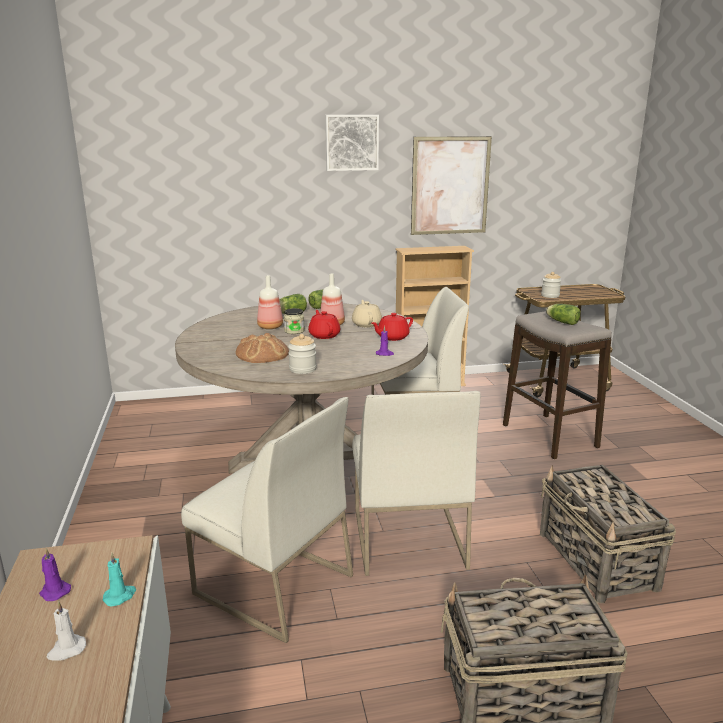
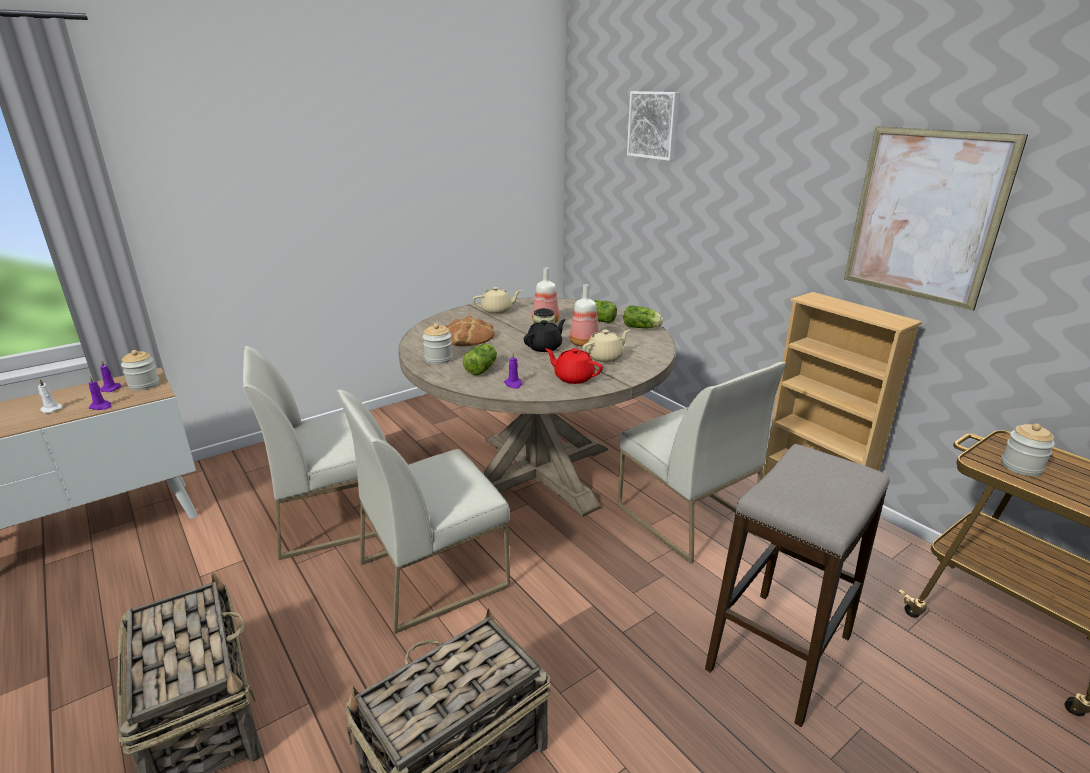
camera: 65 degrees right, 5 degrees up
turquoise candle [102,553,136,607] -> purple candle [89,376,111,410]
white chair [181,397,353,643] -> white chair turned 60 degrees clockwise [243,346,377,560]
red teapot [308,310,340,339] -> black teapot [524,319,566,352]
picture [325,115,379,171] -> picture moved to [627,91,680,161]
lettuce [546,304,581,325] -> lettuce moved to [463,344,497,375]
none -> jar [121,350,159,391]
none -> beige teapot [473,287,522,314]

